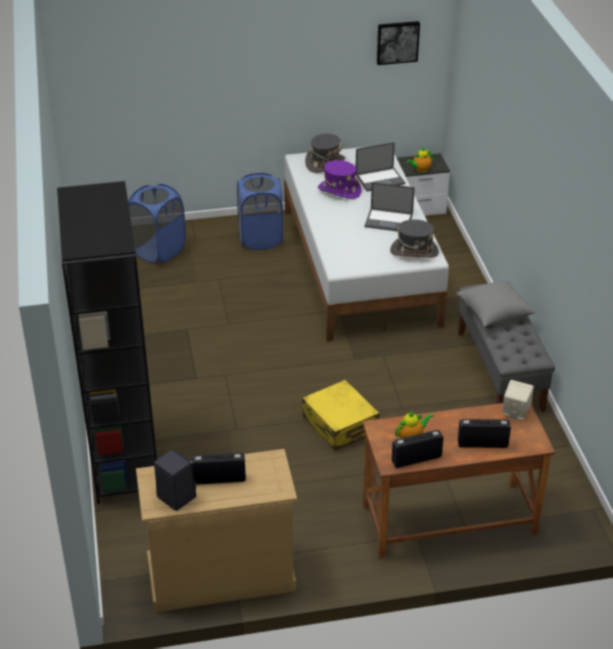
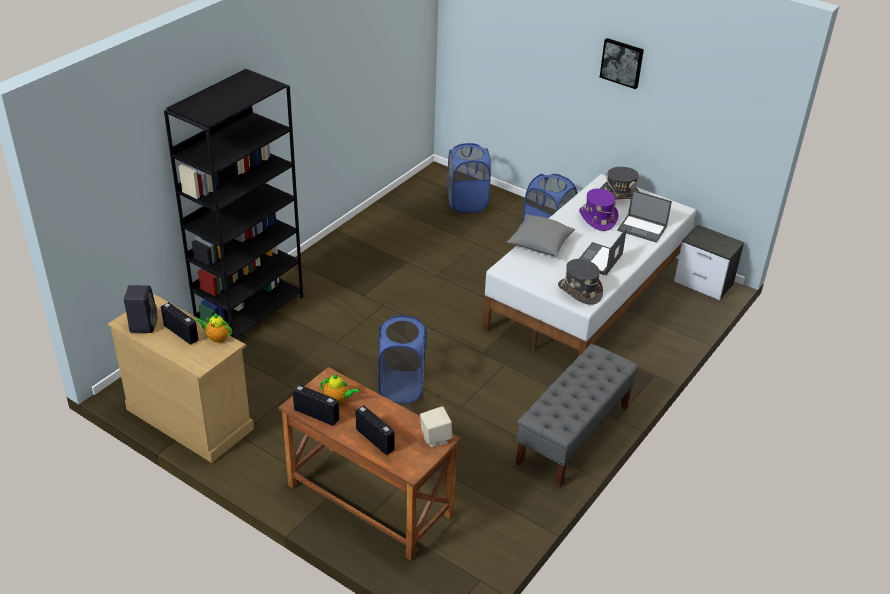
camera: 45 degrees right, 0 degrees up
yellow suitcase [302,380,380,451] -> blue laundry basket [378,316,427,403]
laptop [365,182,415,231] -> laptop turned 60 degrees clockwise [579,228,627,276]
picture [377,21,420,65] -> picture moved to [600,38,644,89]
teapot [406,147,434,172] -> teapot moved to [195,313,232,343]
grey pillow [456,281,536,327] -> grey pillow moved to [507,215,575,257]

